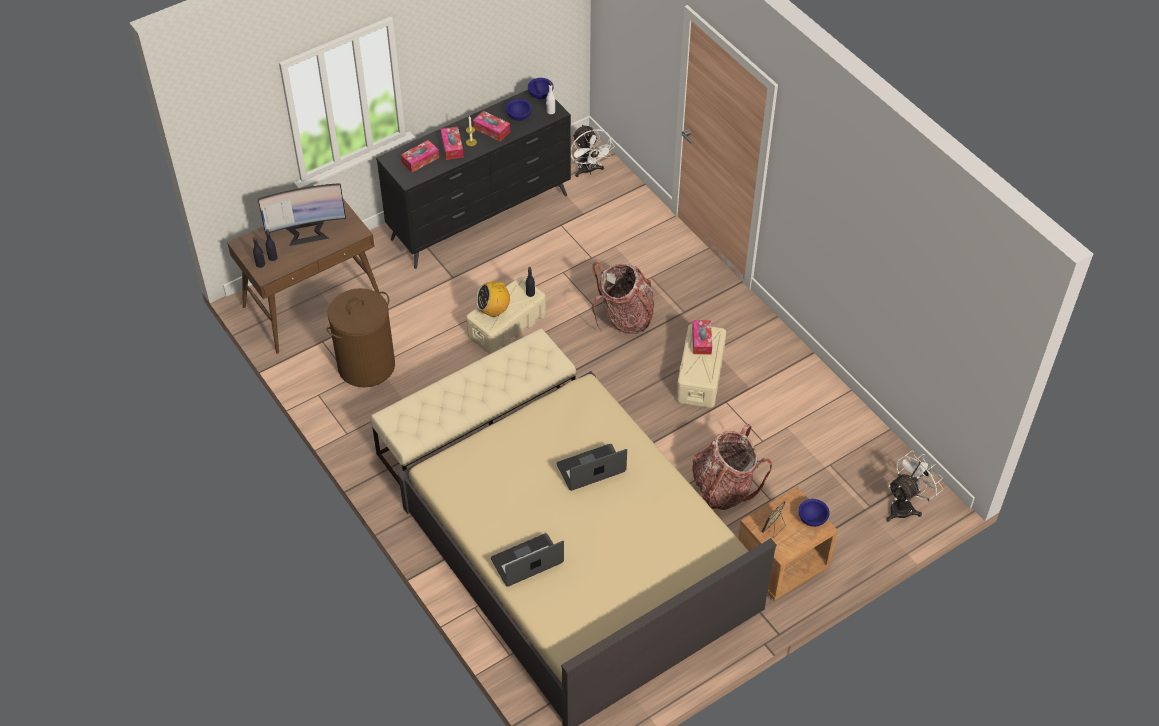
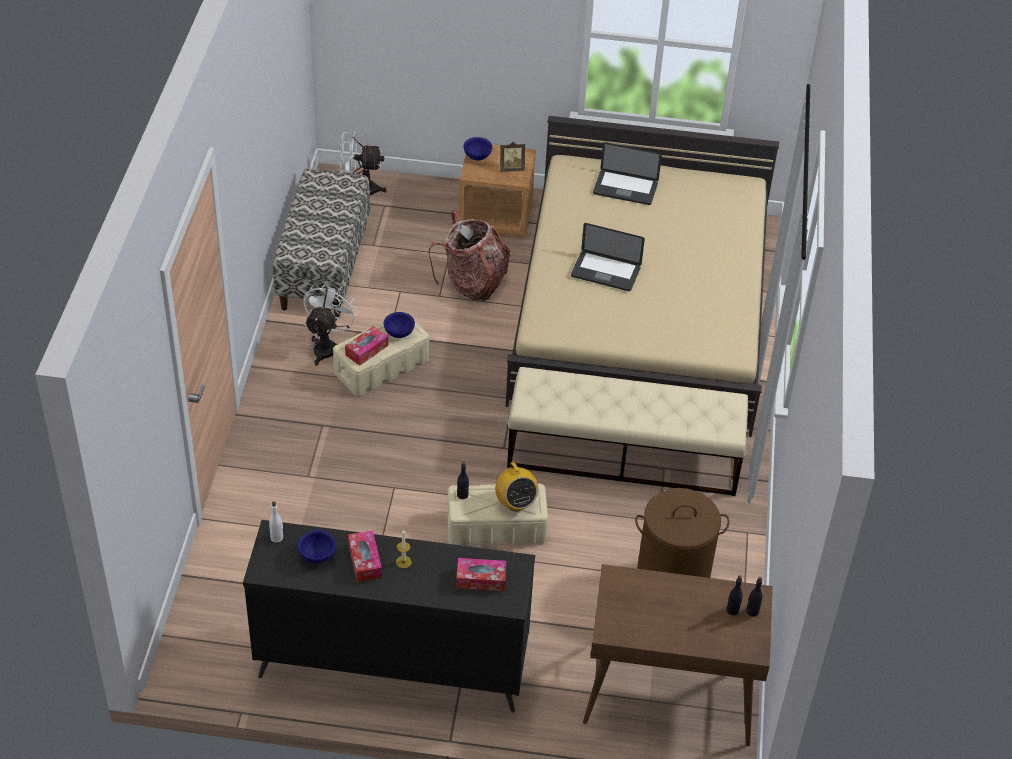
camera: 140 degrees left, 5 degrees down
monitor [258,183,346,246] -> none
tissue box [441,127,464,160] -> none
radio [476,278,510,317] -> radio turned 45 degrees clockwise [495,462,538,512]
laptop [491,533,564,587] -> laptop moved to [593,142,662,205]
blue bowl [528,78,554,99] -> blue bowl moved to [384,312,415,338]
white fan [571,124,615,177] -> white fan moved to [303,281,359,366]
backpack [592,262,654,334] -> none
none -> bench [273,169,370,317]

